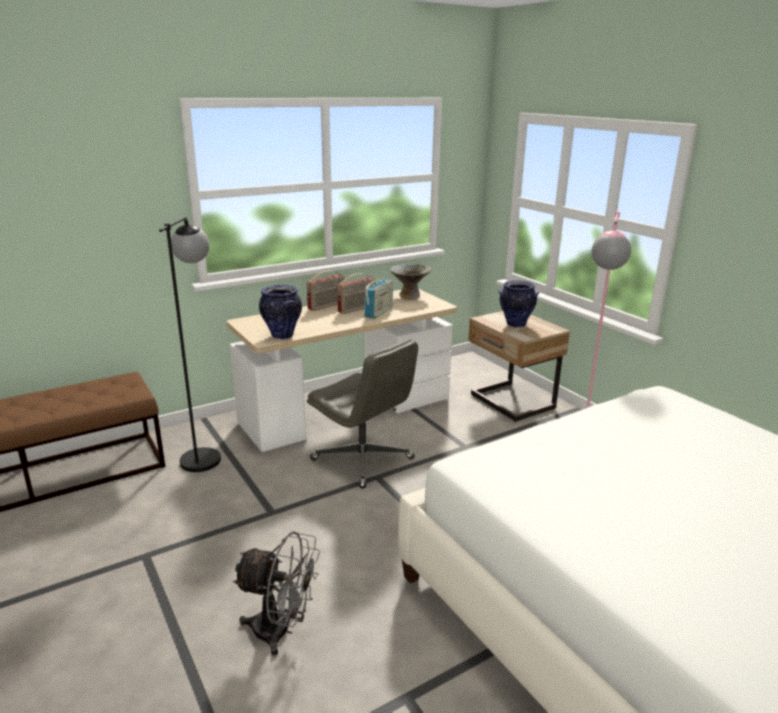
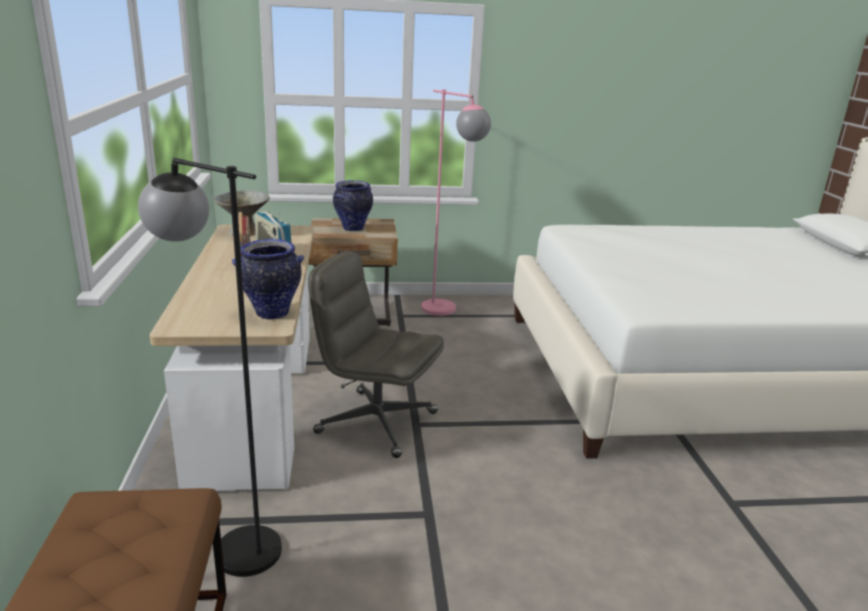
camera: 65 degrees left, 0 degrees up
grey fan [232,531,320,656] -> none
radio [307,271,344,311] -> none
grey office chair [307,339,418,489] -> grey office chair turned 135 degrees counterclockwise [308,251,444,458]

